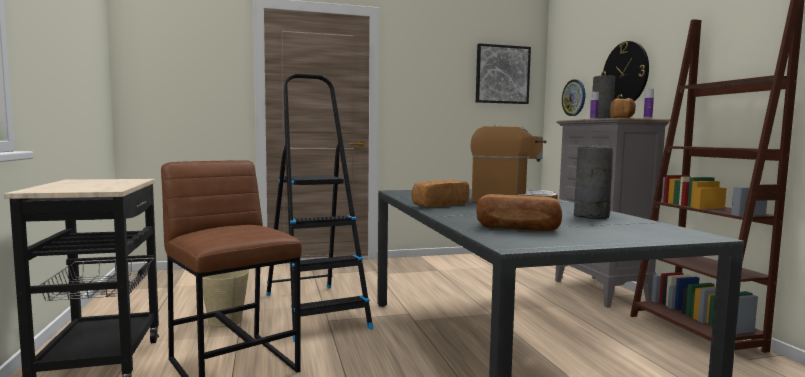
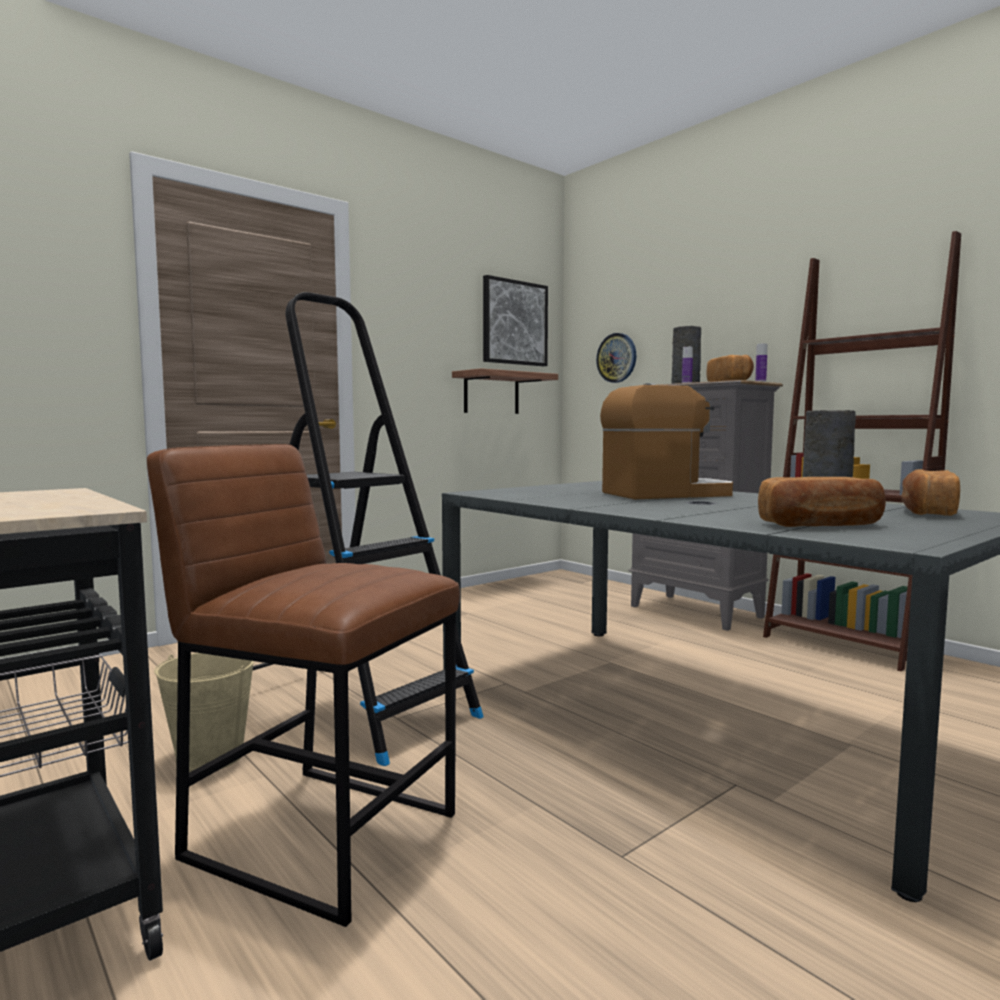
camera: 25 degrees left, 0 degrees up
bread [412,180,469,207] -> bread moved to [901,469,960,516]
wall clock [601,41,649,101] -> none
none -> shelf [452,368,558,414]

